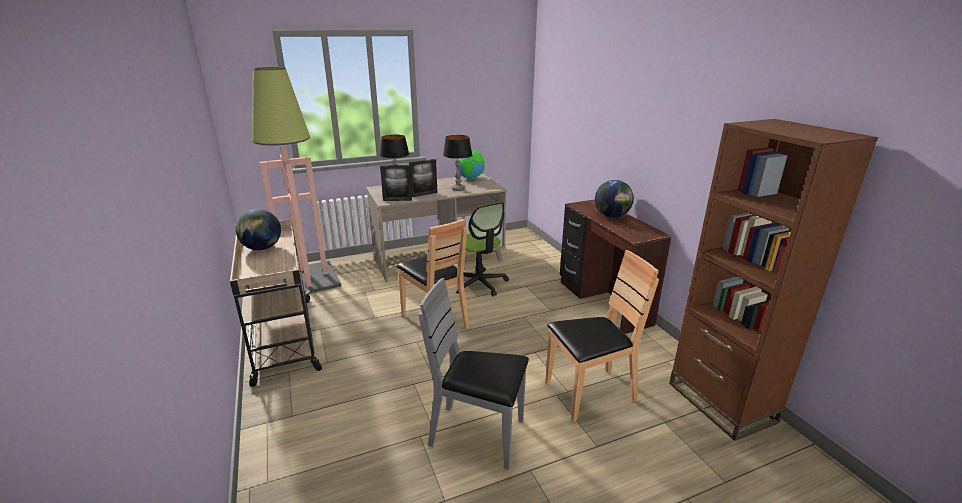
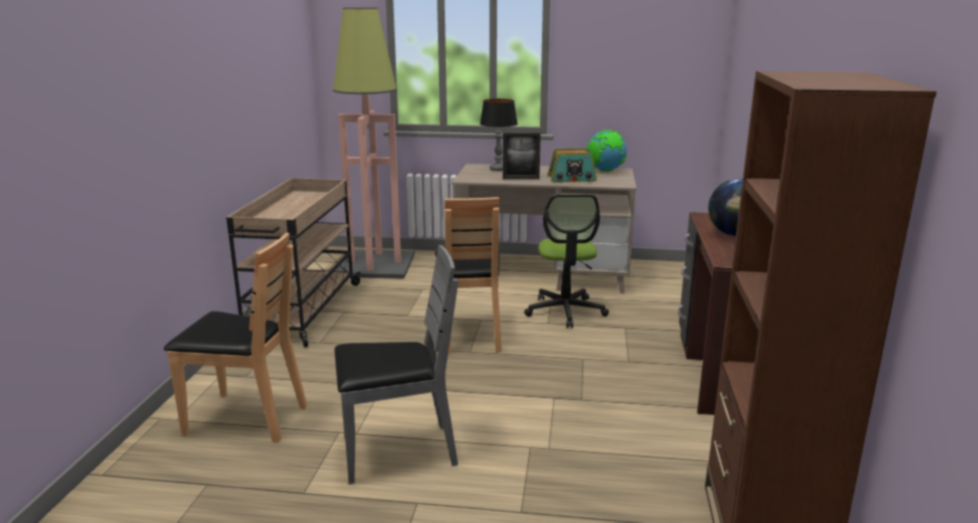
camera: 30 degrees right, 5 degrees down
globe [236,209,281,250] -> none
picture frame [380,165,412,201] -> none
grey chair [418,278,529,470] -> grey chair turned 120 degrees clockwise [334,245,458,484]
table lamp [443,135,472,191] -> radio [548,148,597,182]
brown chair [545,250,659,422] -> brown chair moved to [164,233,307,443]

